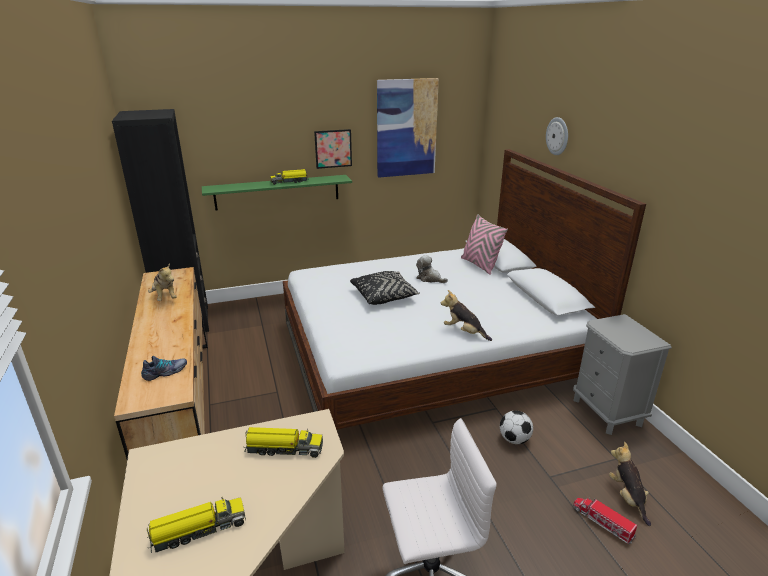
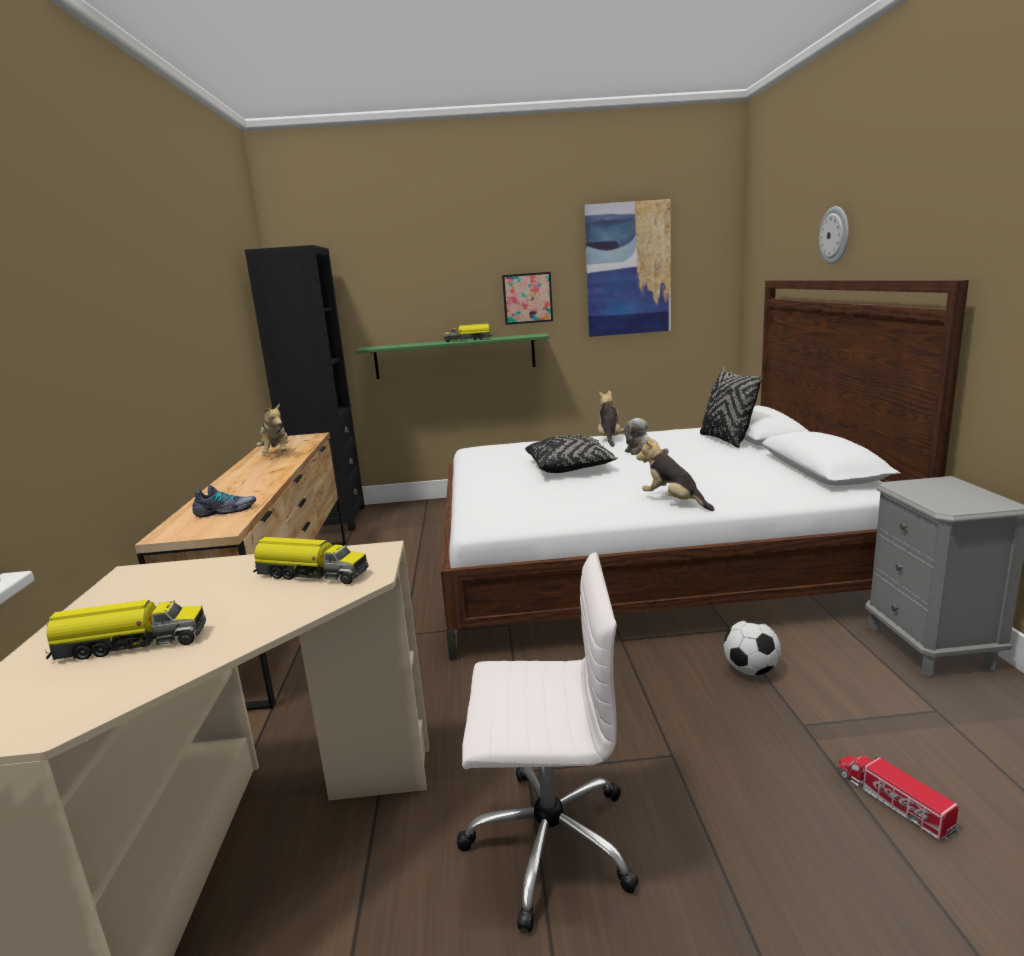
camera: 15 degrees right, 10 degrees down
pink pillow [461,214,508,275] -> black pillow [700,367,763,448]
plush toy [609,442,651,526] -> plush toy moved to [598,390,624,447]

